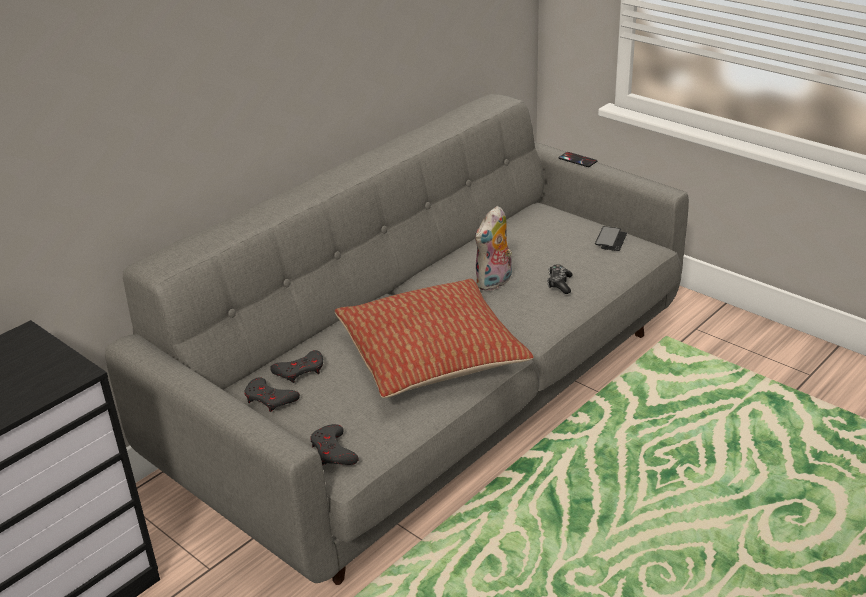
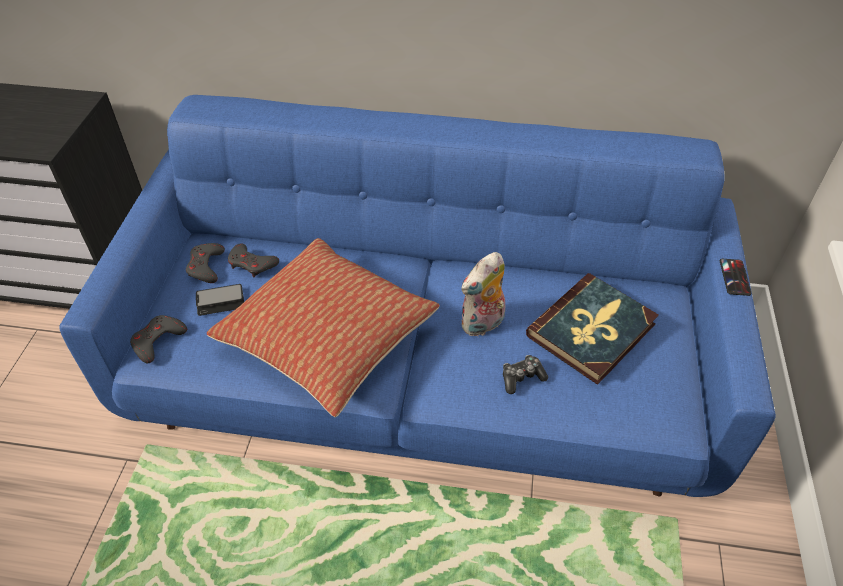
camera: 55 degrees right, 15 degrees up
grey sofa [105,94,689,585] -> blue sofa [59,95,776,497]
plush toy [475,206,512,291] -> plush toy turned 45 degrees counterclockwise [461,252,505,336]
phone [595,226,627,251] -> phone moved to [196,284,244,316]
none -> book [526,273,659,385]

